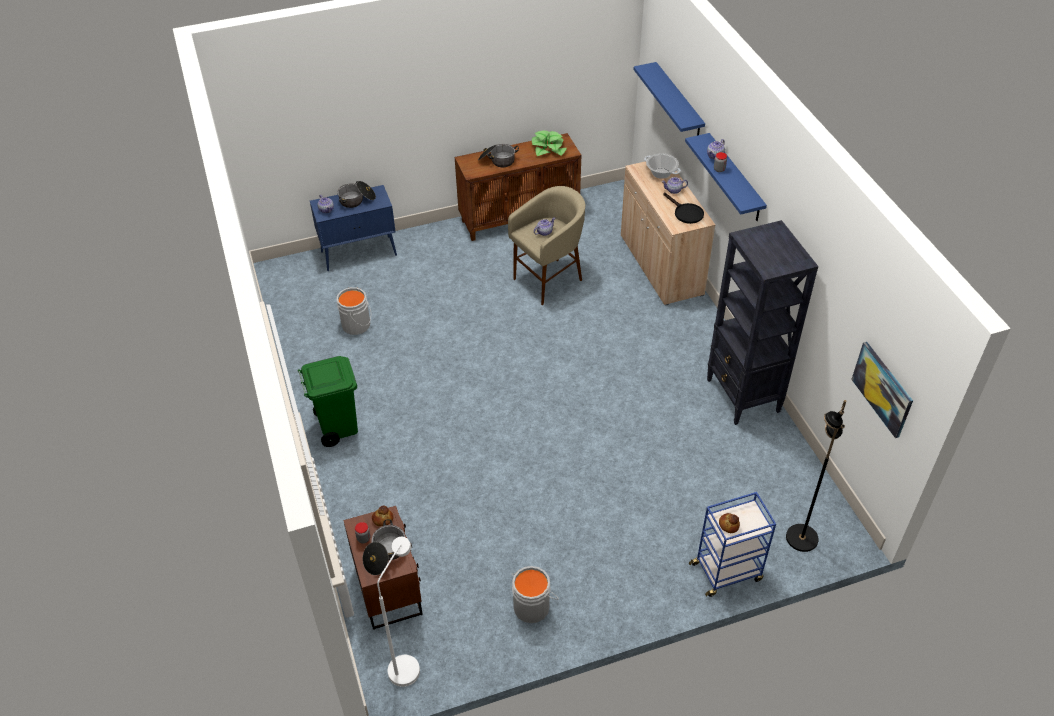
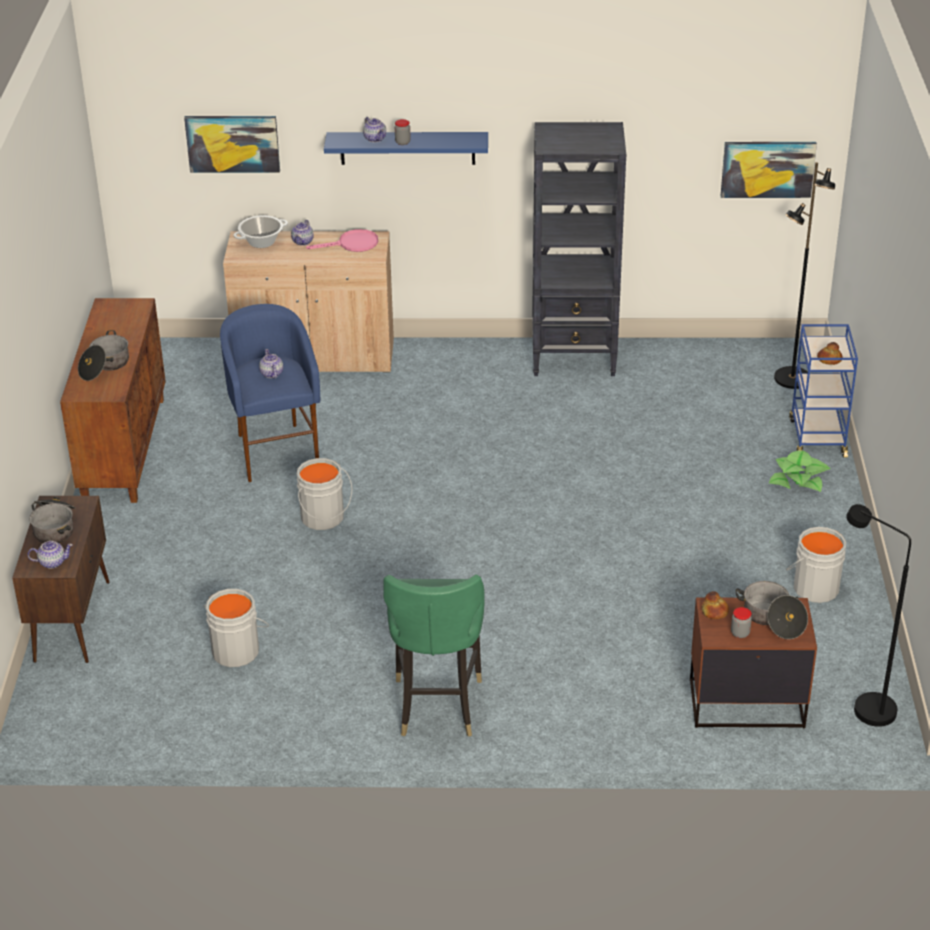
camera: 70 degrees left, 10 degrees down
green trash can [298,356,358,447] -> green chair [383,574,484,737]
blue cabinet [310,185,397,271] -> brown cabinet [12,496,110,663]
white floor lamp [377,537,420,687] -> black floor lamp [846,504,911,727]
beige stool [508,186,585,305] -> blue stool [220,304,320,482]
potted plant [532,131,567,156] -> potted plant moved to [769,451,830,492]
blue shelf [634,62,705,135] -> picture [184,116,280,173]
black frying pan [663,193,704,224] -> pink frying pan [306,229,378,252]
none -> grey bucket [297,458,352,530]

